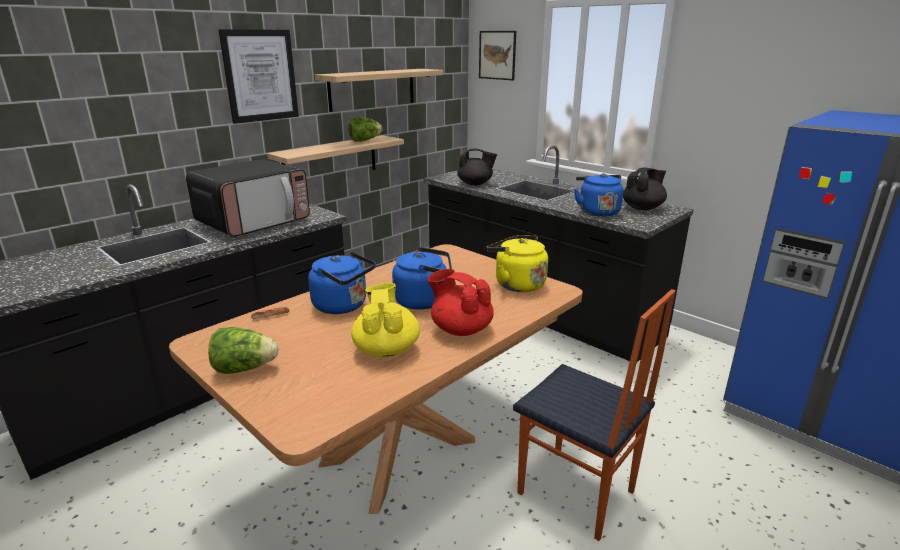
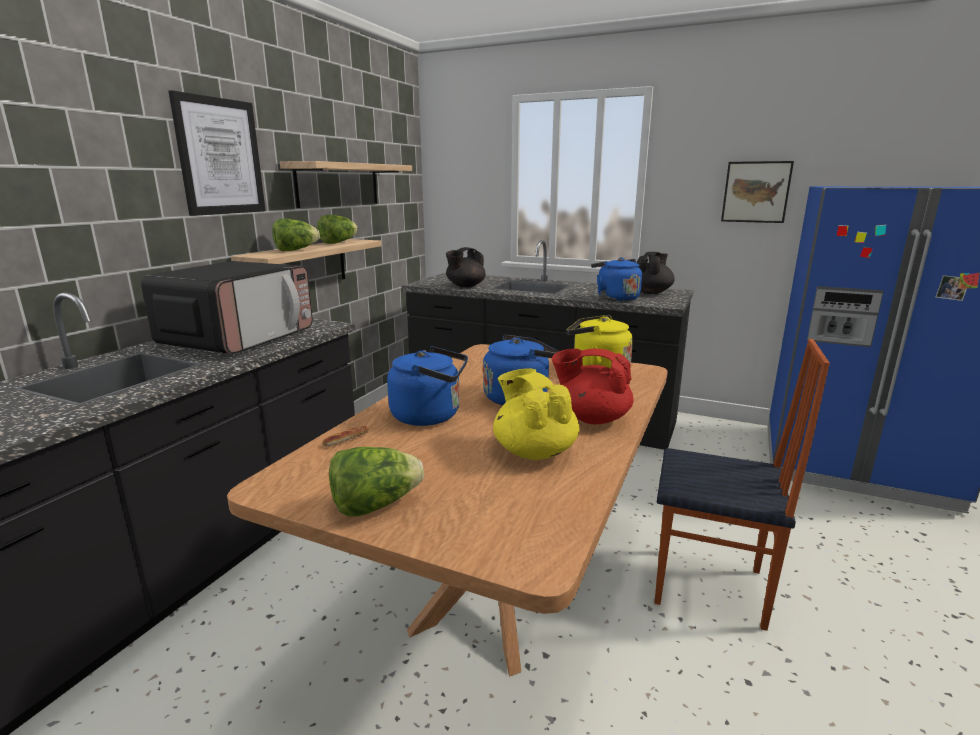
camera: 20 degrees left, 5 degrees down
black teapot [457,148,497,185] -> black teapot turned 150 degrees clockwise [446,247,486,288]
picture [479,31,516,80] -> picture moved to [721,161,794,223]
none -> lettuce [272,219,320,251]

